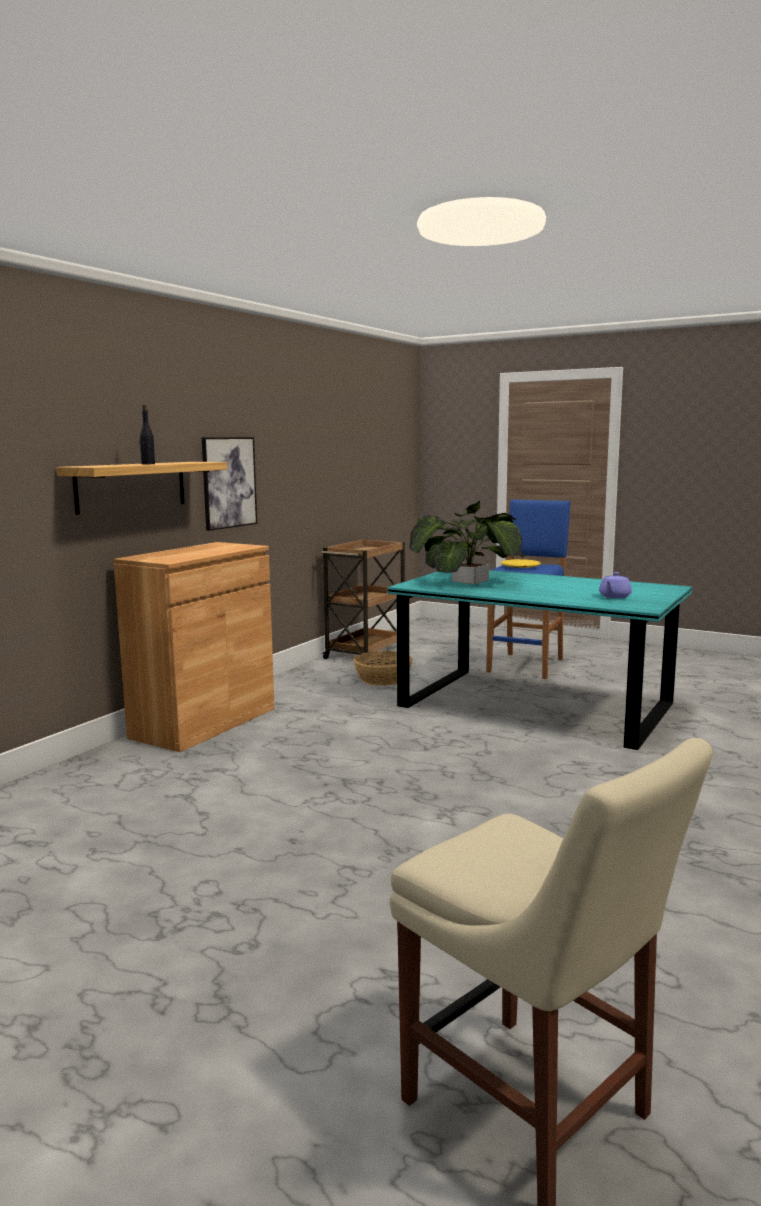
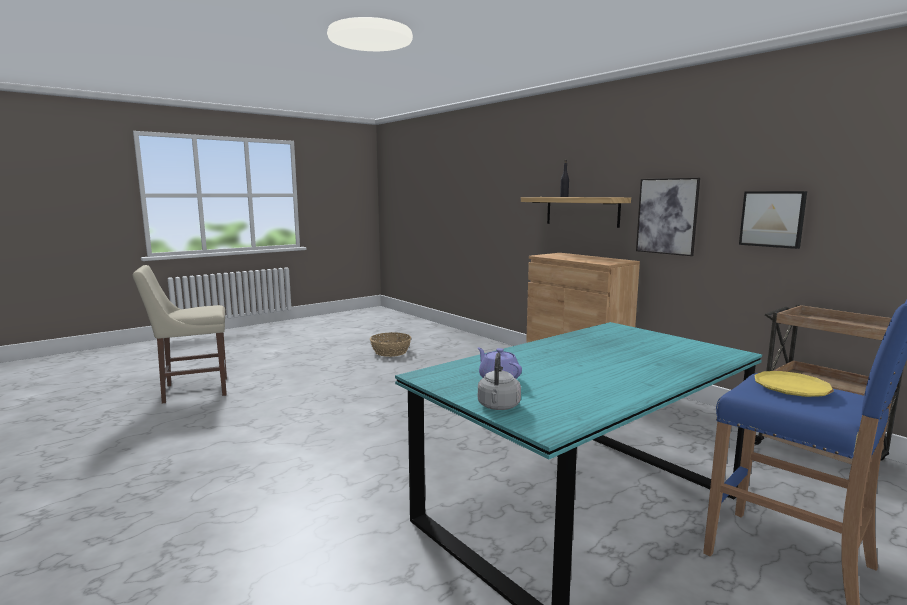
camera: 110 degrees right, 0 degrees up
basket [353,651,413,686] -> basket moved to [370,332,411,357]
potted plant [409,501,524,584] -> none
none -> grey kettle [478,353,521,410]
none -> picture [739,191,807,249]

